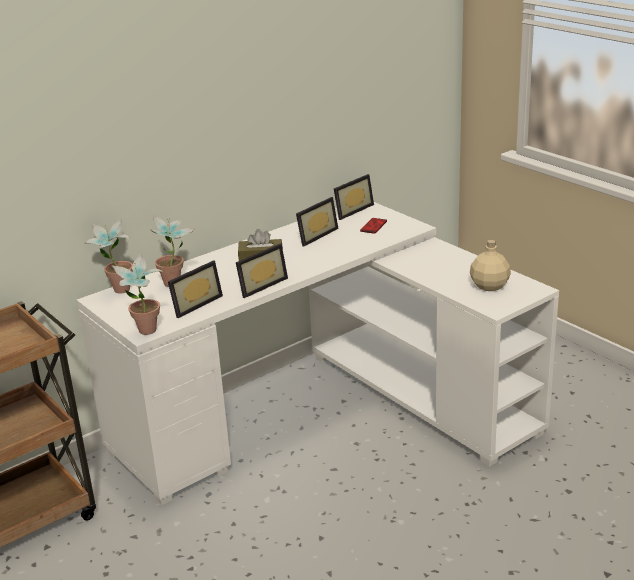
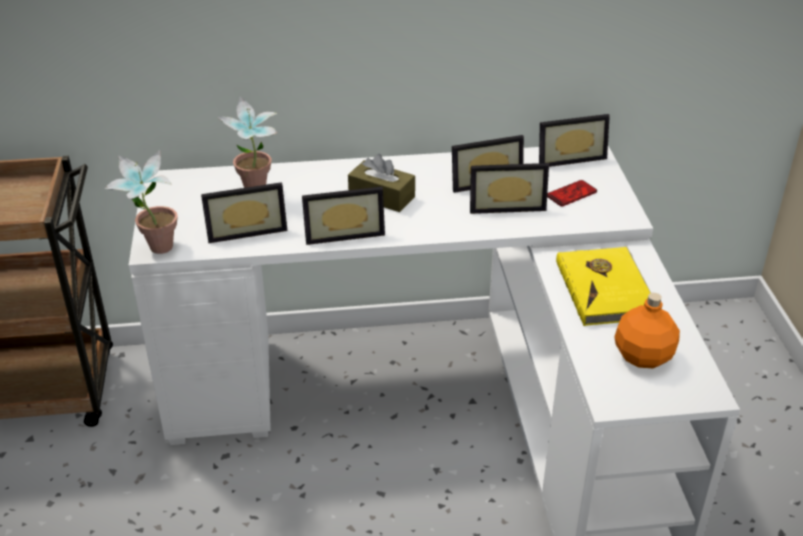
camera: 30 degrees right, 10 degrees up
potted plant [85,218,133,294] -> none
beige bottle [470,240,511,291] -> orange bottle [614,293,680,368]
none -> picture frame [470,163,549,214]
none -> yellow book [556,246,651,326]

